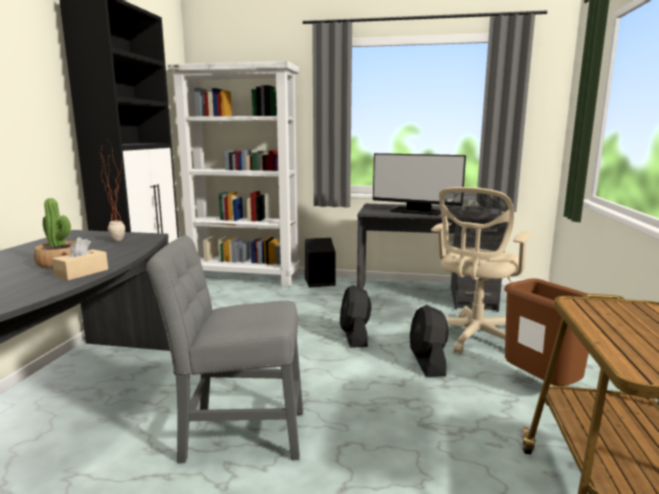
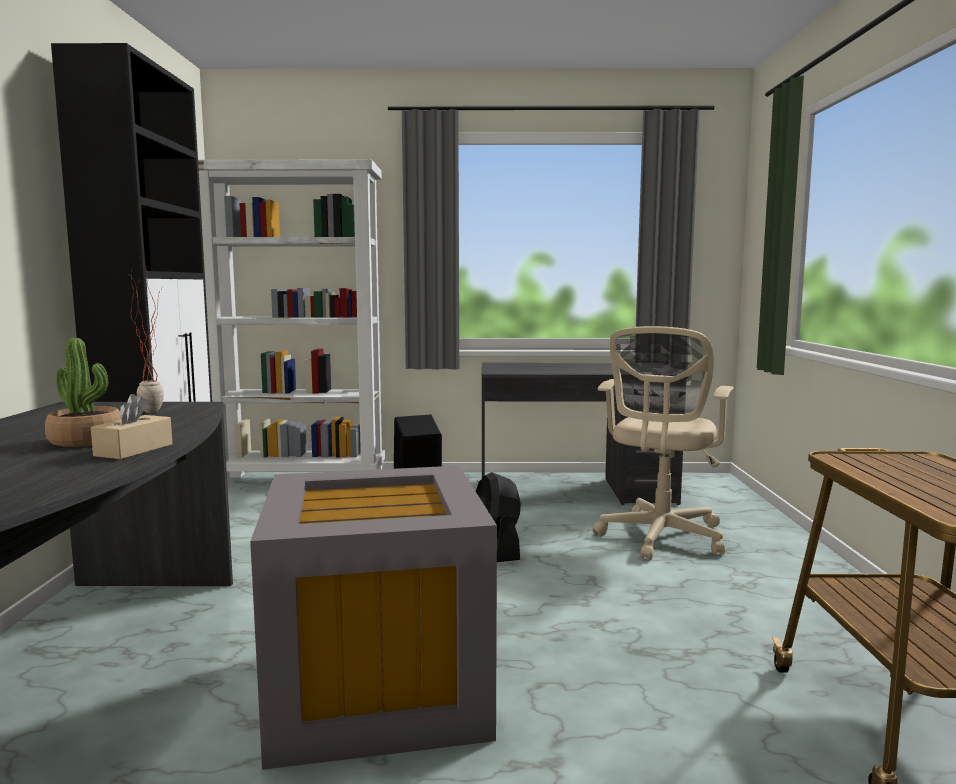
camera: 10 degrees left, 5 degrees down
grey chair [146,236,303,463] -> grey storage box [250,466,497,770]
monitor [373,153,466,216] -> none
black fan [410,305,449,377] -> none
brown trash can [504,278,589,386] -> none

